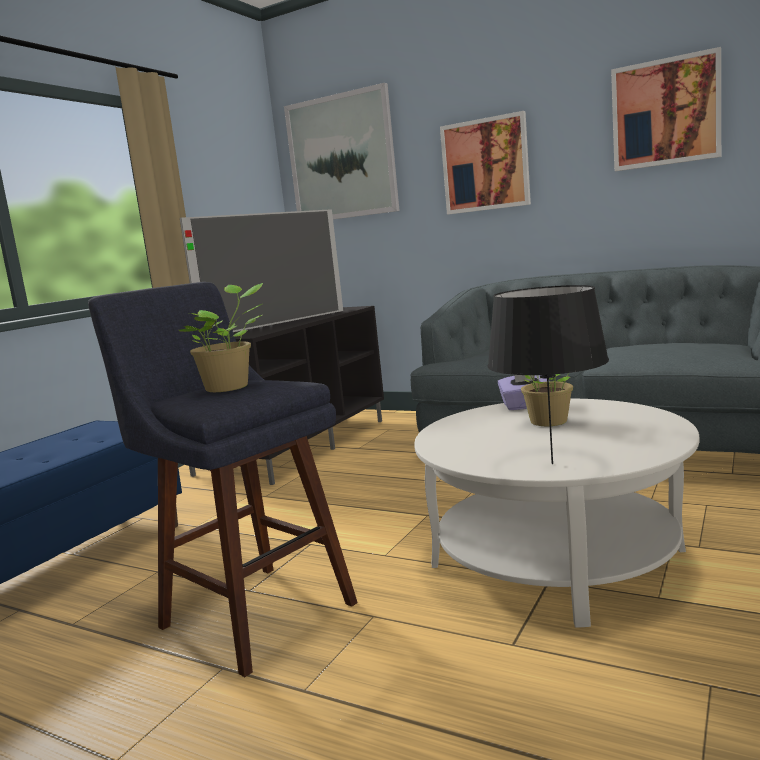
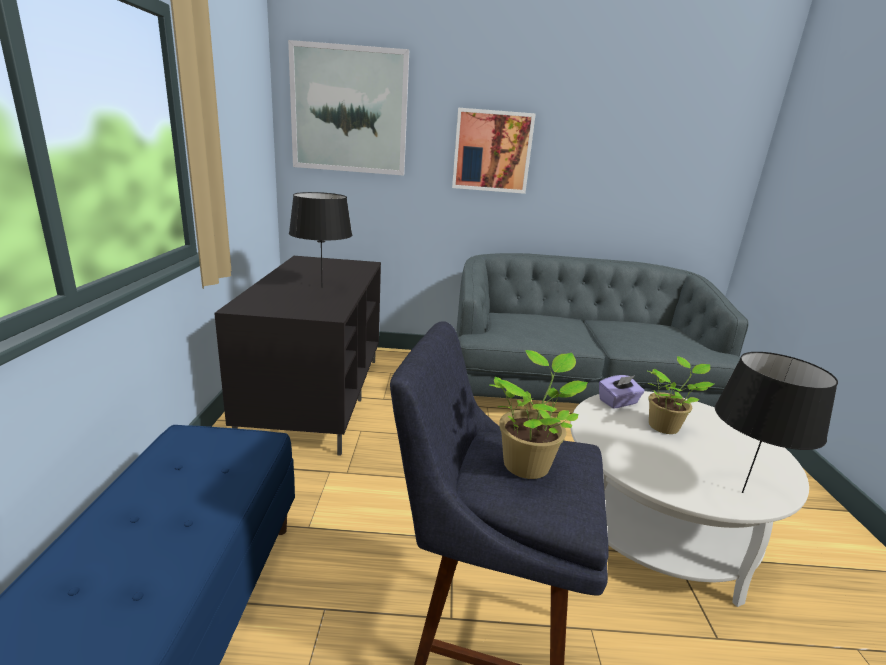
camera: 30 degrees left, 10 degrees up
television [180,209,343,332] -> black table lamp [289,192,352,281]
picture [611,47,721,171] -> none

